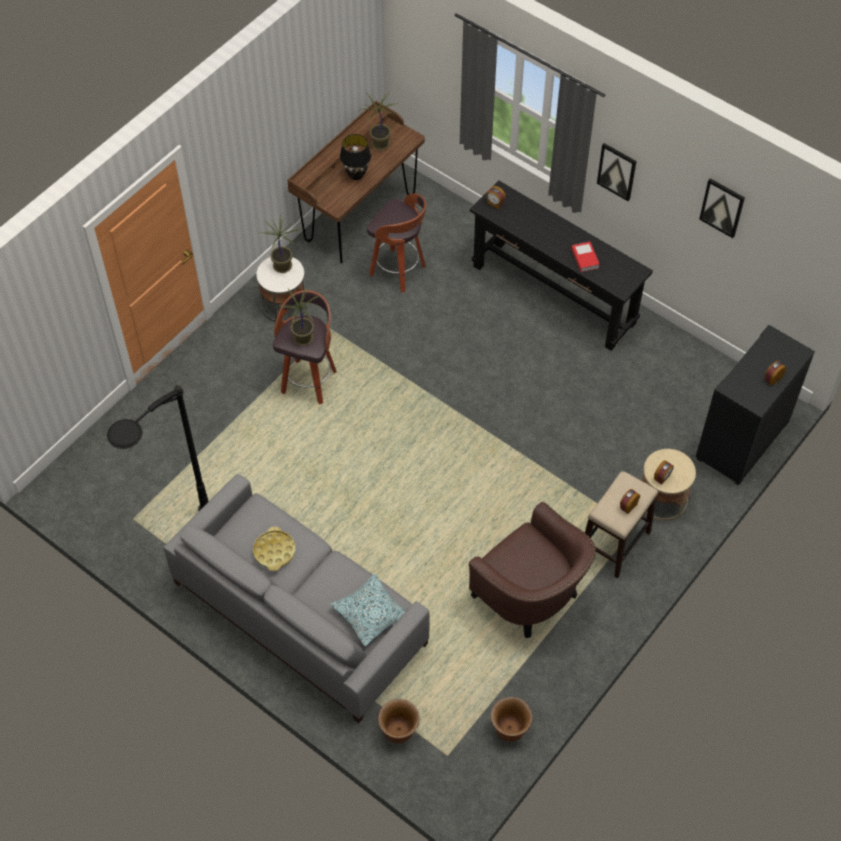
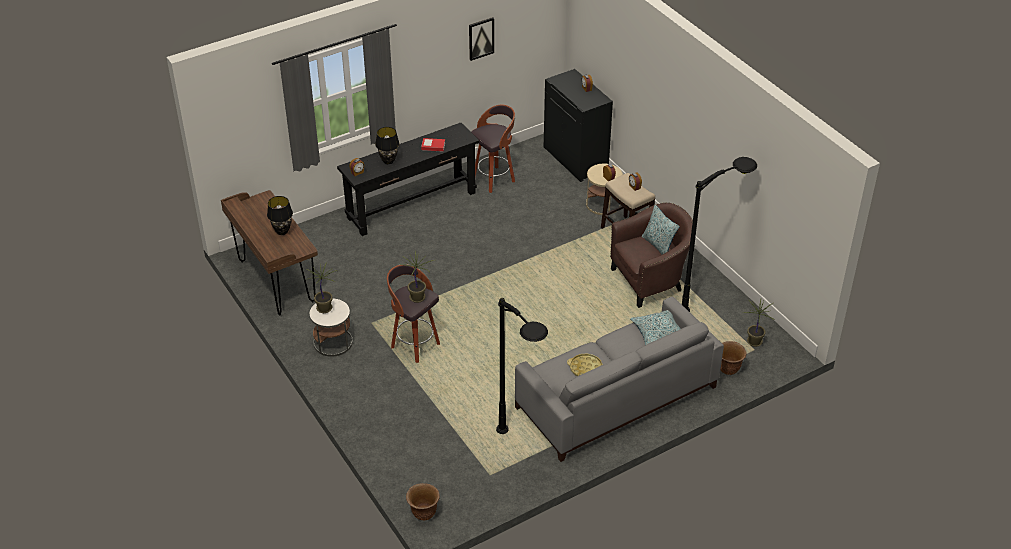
camera: 70 degrees left, 15 degrees down
potted plant [360,93,395,150] -> potted plant moved to [743,299,773,347]
stool [367,193,426,293] -> stool moved to [471,105,515,193]
brown planter [491,697,532,742] -> brown planter moved to [406,483,440,520]
picture [597,143,637,201] -> none
none -> black table lamp [375,127,399,164]
none -> pillow [642,205,680,255]
none -> black floor lamp [682,157,757,312]

